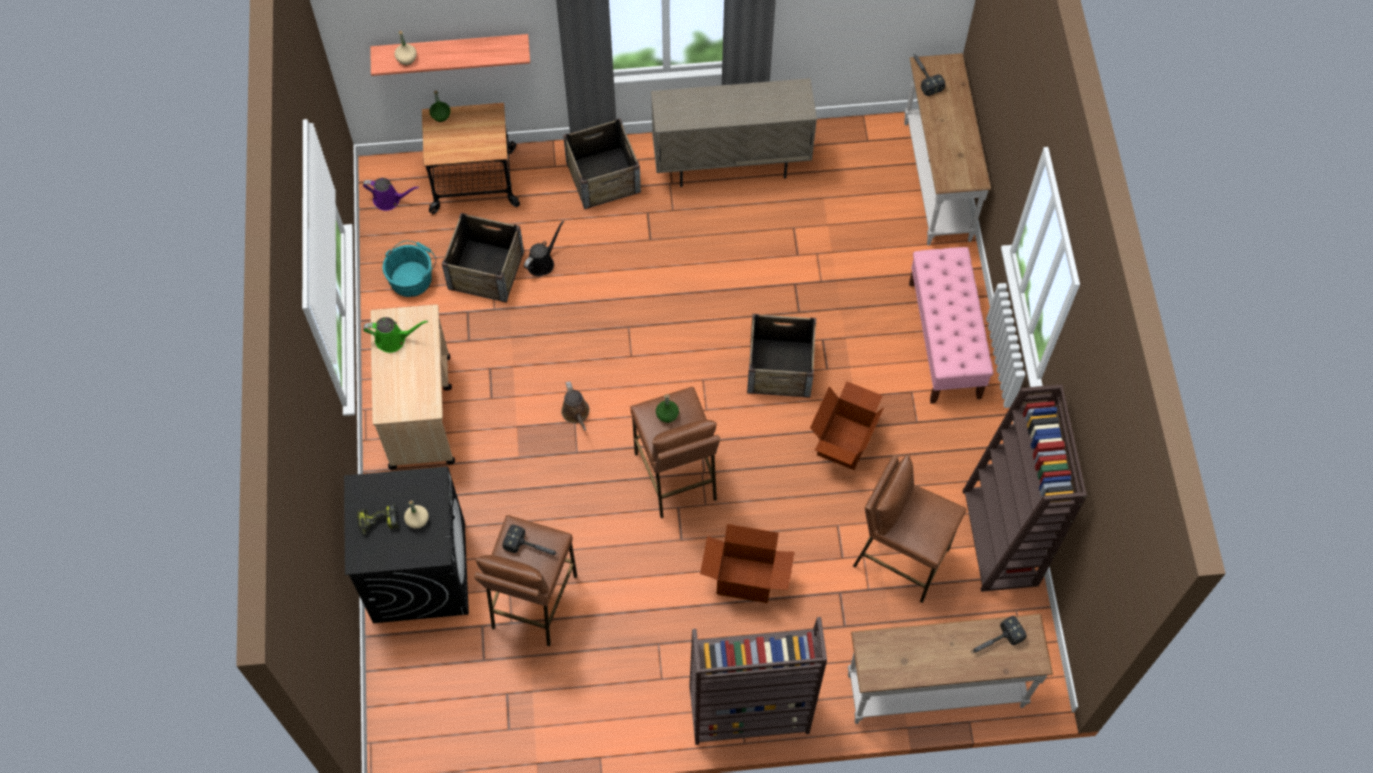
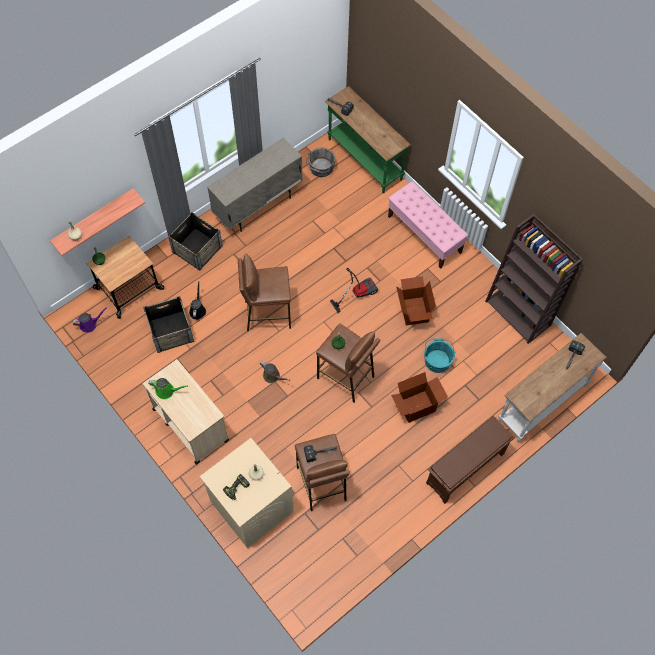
camera: 35 degrees left, 0 degrees up
black washing machine [344,466,469,623] -> beige washing machine [200,438,294,548]
green watering can [363,317,428,353] -> green watering can turned 45 degrees clockwise [148,378,188,399]
turquoise bucket [383,241,436,297] -> turquoise bucket moved to [424,338,456,373]
brown bookcase [689,617,827,745] -> brown shoe rack [426,416,515,504]
crate [747,314,816,398] -> vacuum cleaner [330,268,378,313]
brown stool [853,455,967,603] -> brown stool moved to [238,253,291,331]
white console table [904,53,991,246] -> green console table [325,86,410,193]
none -> grey bucket [306,148,336,177]

